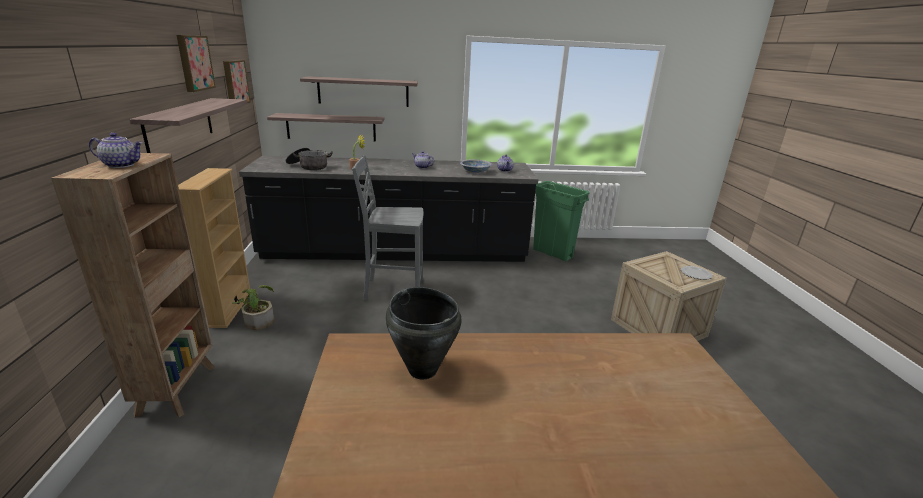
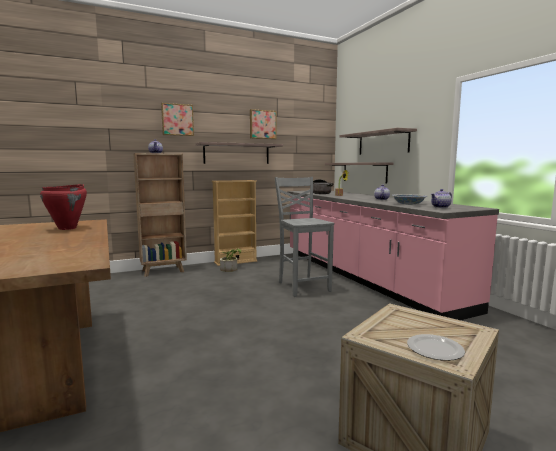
camera: 70 degrees right, 15 degrees down
picture [223,60,251,103] -> picture moved to [161,103,194,136]
black counter [239,155,539,262] -> pink counter [287,191,499,320]
black cooking pot [386,287,461,379] -> red cooking pot [40,184,87,230]
green trash can [533,181,590,261] -> none

